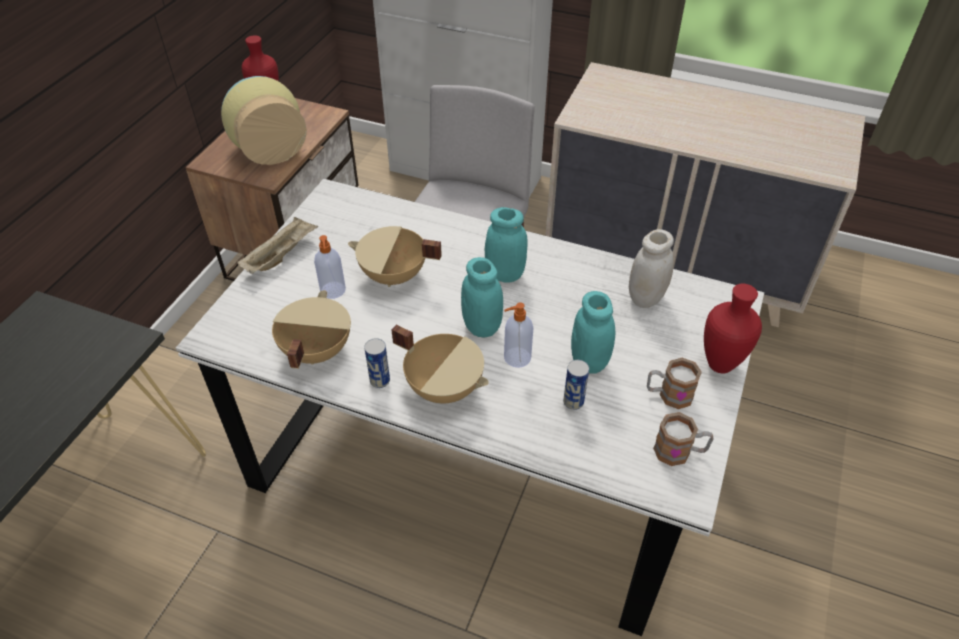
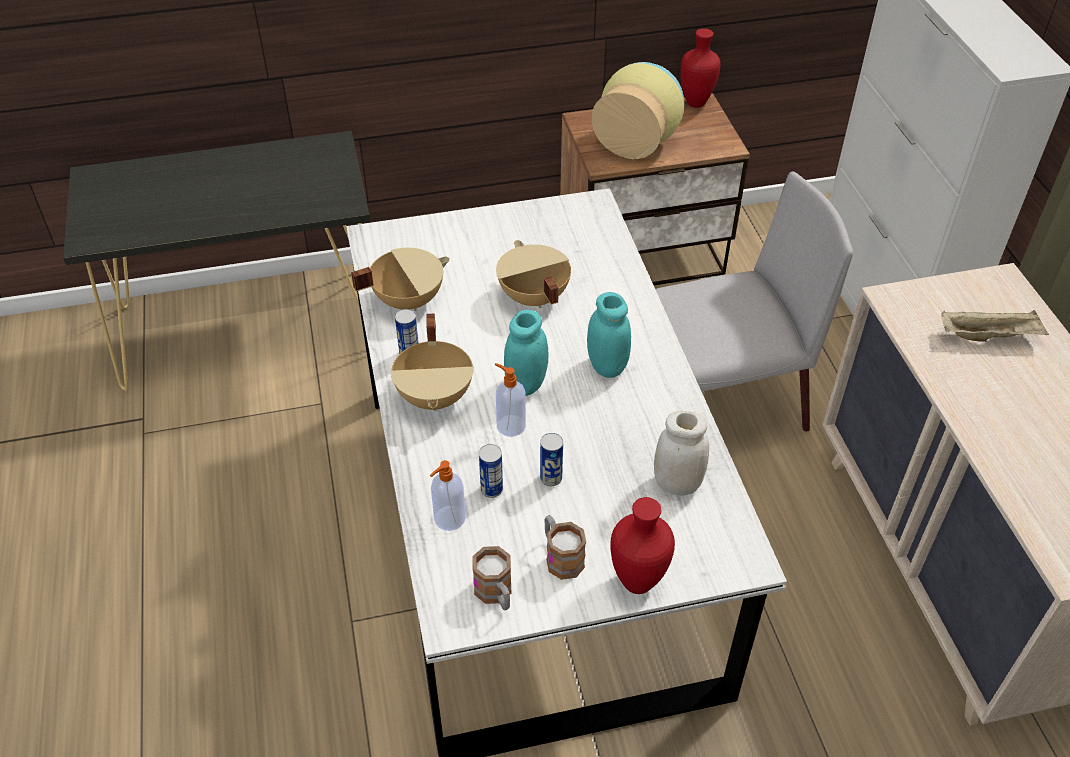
camera: 55 degrees right, 0 degrees up
beige tray [237,217,318,274] -> beige tray moved to [942,310,1049,342]
soap dispenser [314,235,346,299] -> soap dispenser moved to [430,460,466,531]
turquoise jar [571,291,615,374] -> can [540,433,563,486]

